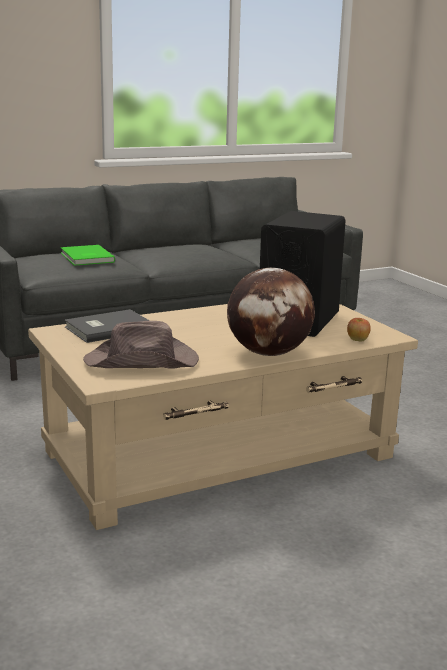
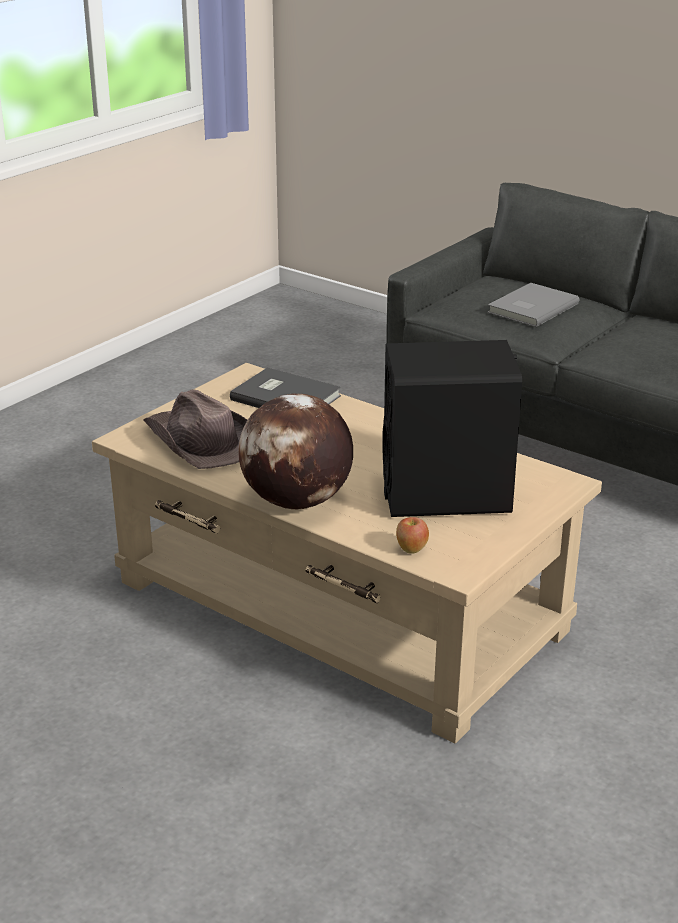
camera: 65 degrees right, 10 degrees up
green book [60,245,115,266] -> grey book [487,283,579,327]

